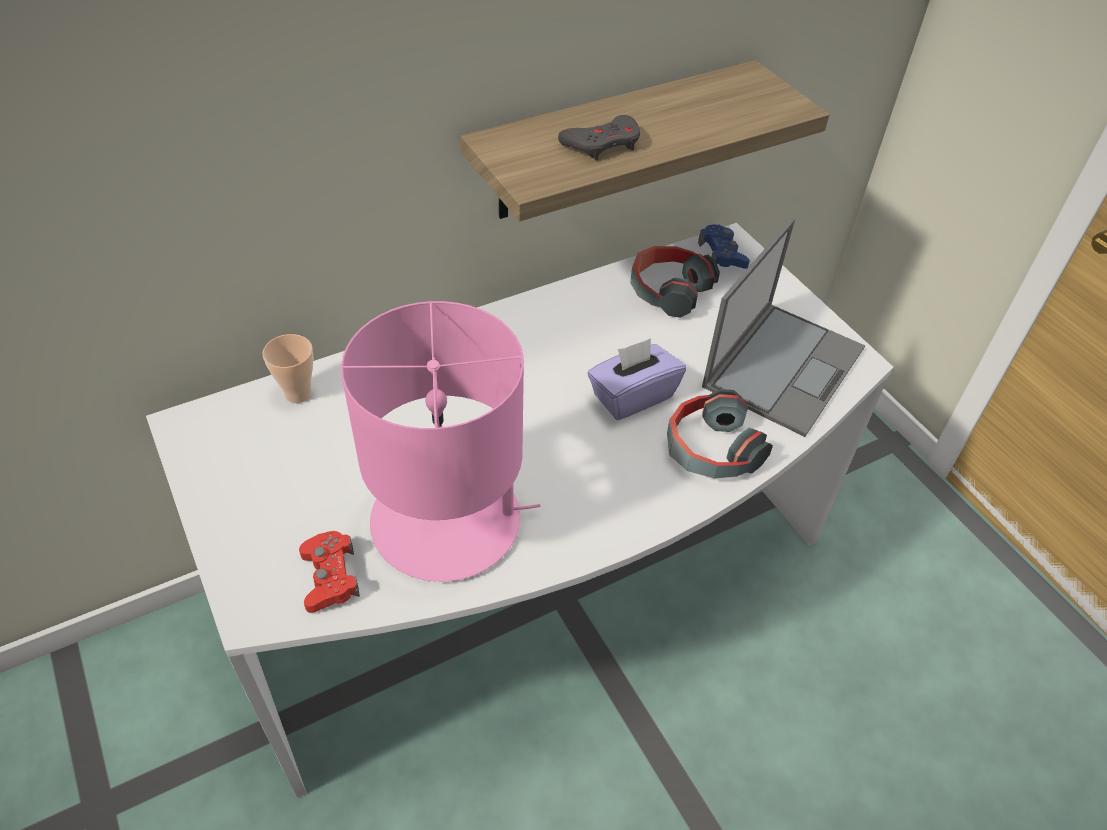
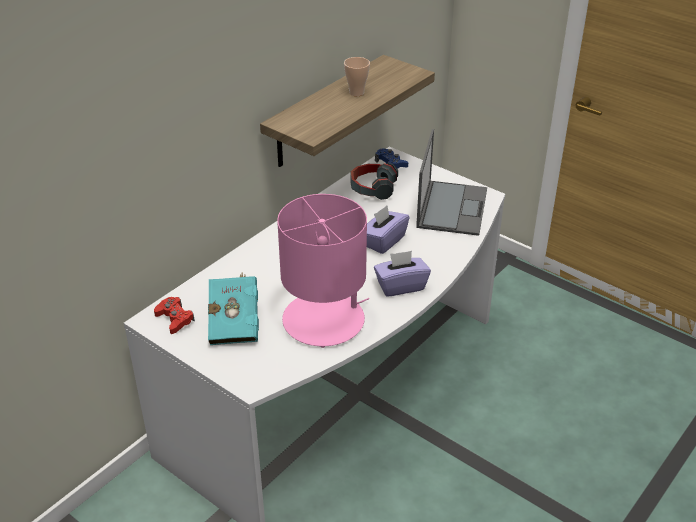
camera: 20 degrees left, 10 degrees down
cup [262,334,313,403] -> cup moved to [344,57,370,96]
red game controller [299,531,360,613] -> red game controller moved to [154,297,195,334]
grey game controller [558,115,640,161] -> none
headphones [667,389,773,479] -> none
none -> turquoise book [208,273,259,345]
none -> purple tissue box [374,251,431,297]

